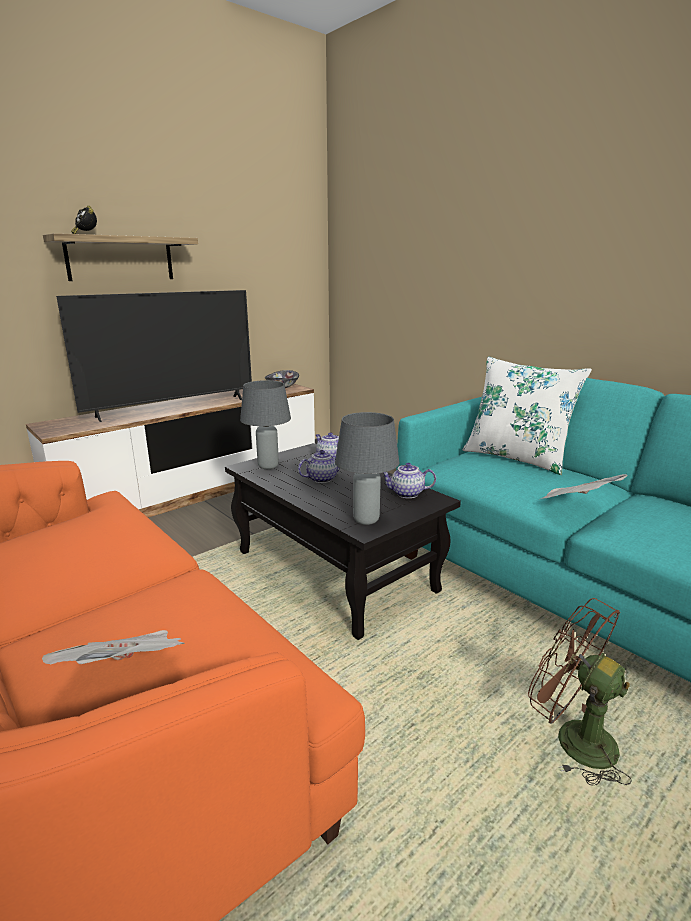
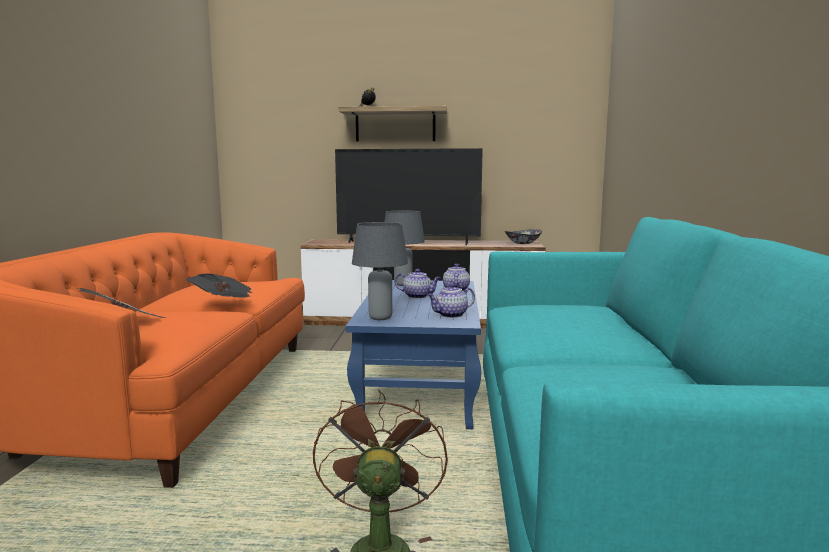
camera: 45 degrees right, 10 degrees down
black coffee table [225,443,461,640] -> blue coffee table [346,280,481,429]
teapot [383,463,436,498] -> teapot turned 75 degrees counterclockwise [427,284,475,318]
white pillow [462,357,592,475] -> none
newspaper [541,473,628,499] -> newspaper moved to [186,274,252,298]

